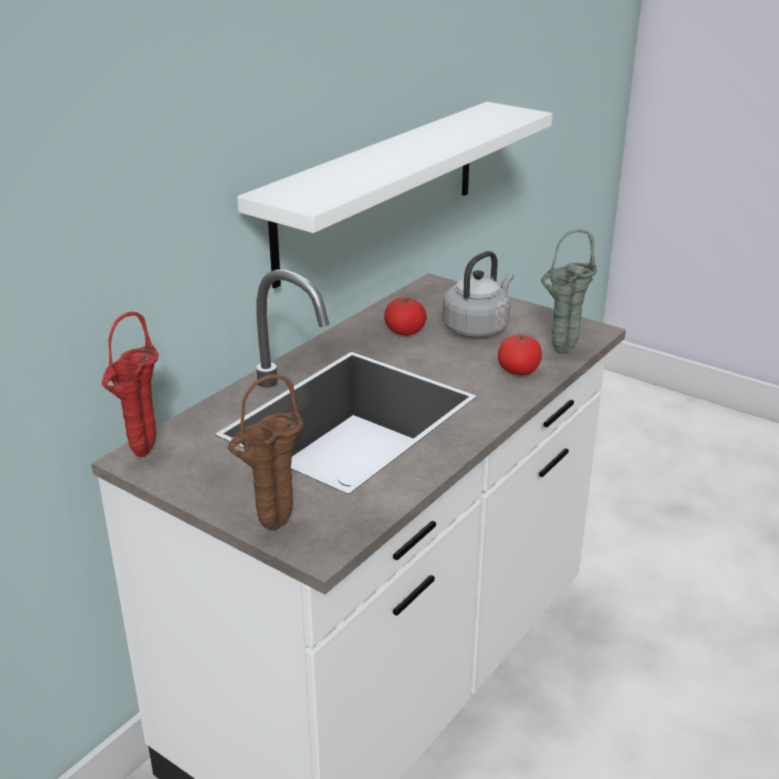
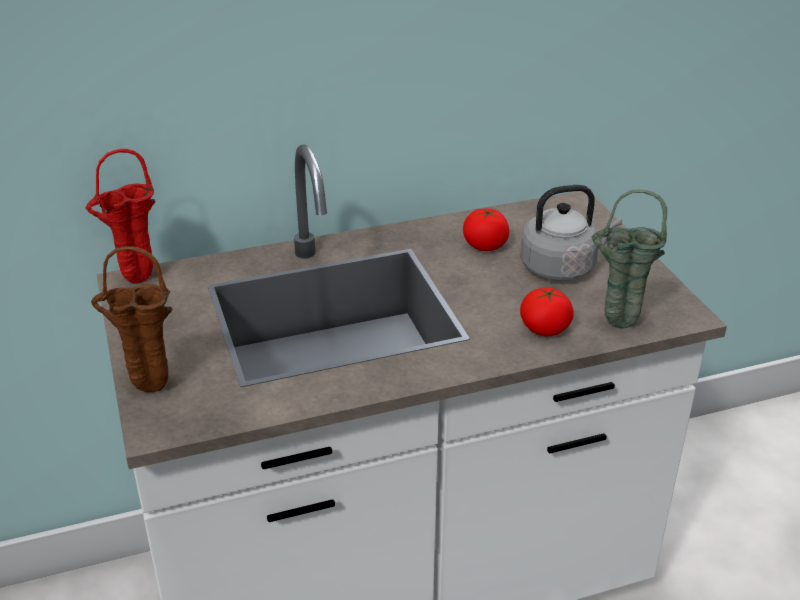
camera: 35 degrees right, 5 degrees up
white shelf [237,102,552,288] -> none

